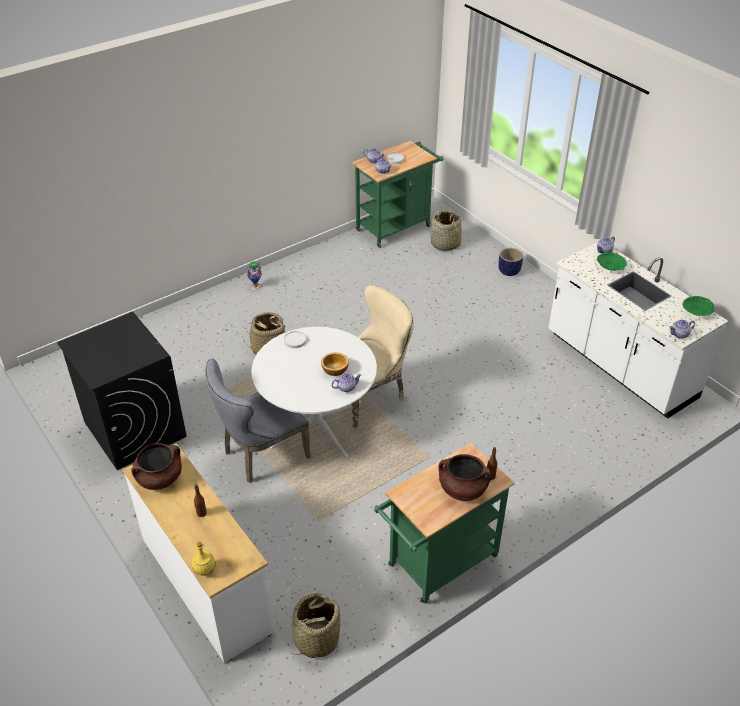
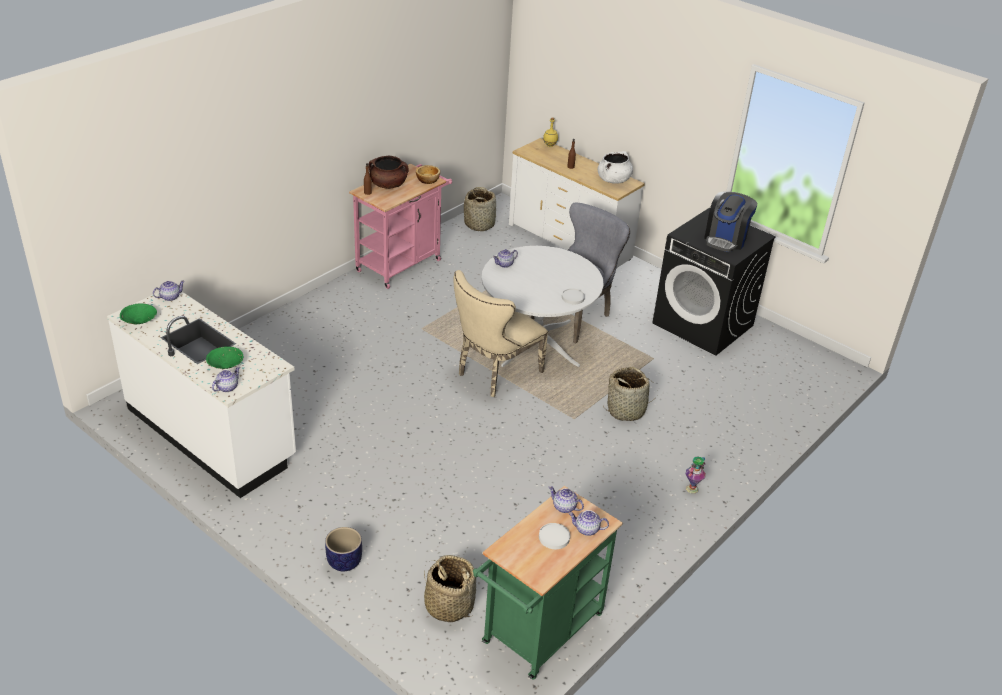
camera: 165 degrees right, 5 degrees down
brown cooking pot [131,443,182,490] -> white cooking pot [598,151,633,184]
bowl [321,353,349,376] -> bowl moved to [416,165,440,184]
green cart [374,443,515,604] -> pink cart [349,164,452,289]
none -> coffee machine [704,191,757,252]

